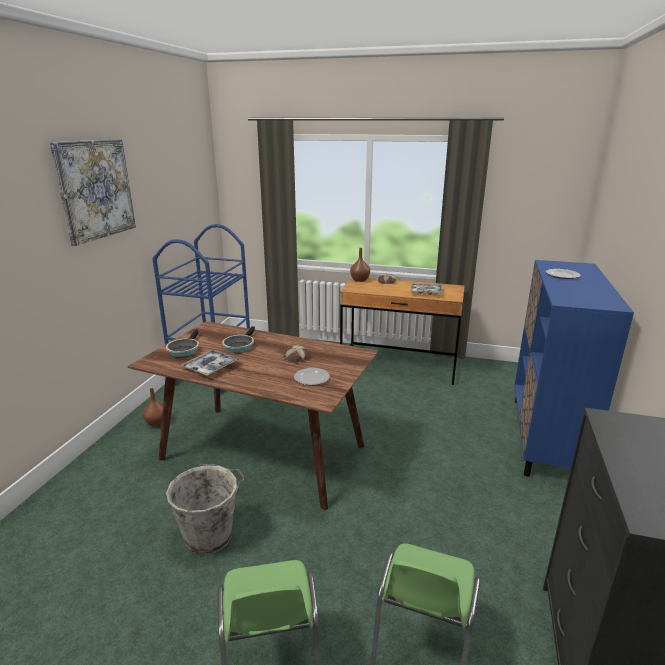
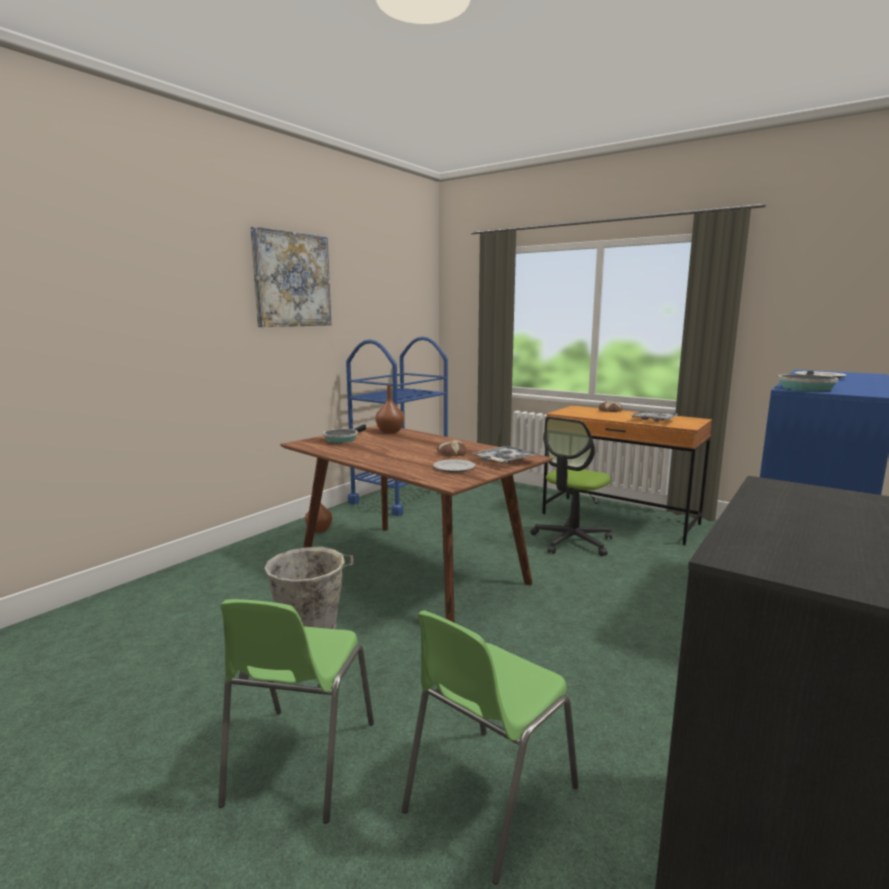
camera: 20 degrees right, 10 degrees down
tray [181,350,240,376] -> tray moved to [473,446,539,464]
frying pan [222,326,255,353] -> frying pan moved to [778,371,838,392]
brown vase [350,248,370,282] -> brown vase moved to [375,385,404,433]
none -> office chair [530,416,612,556]

